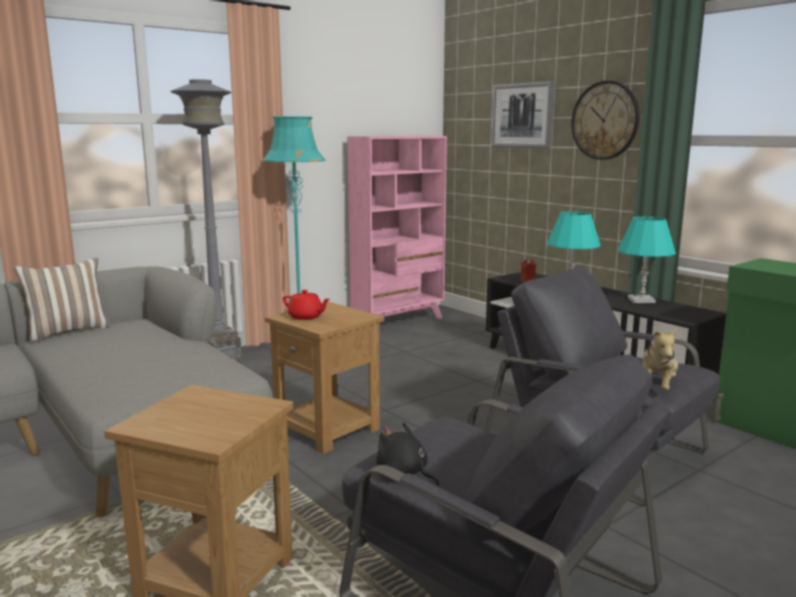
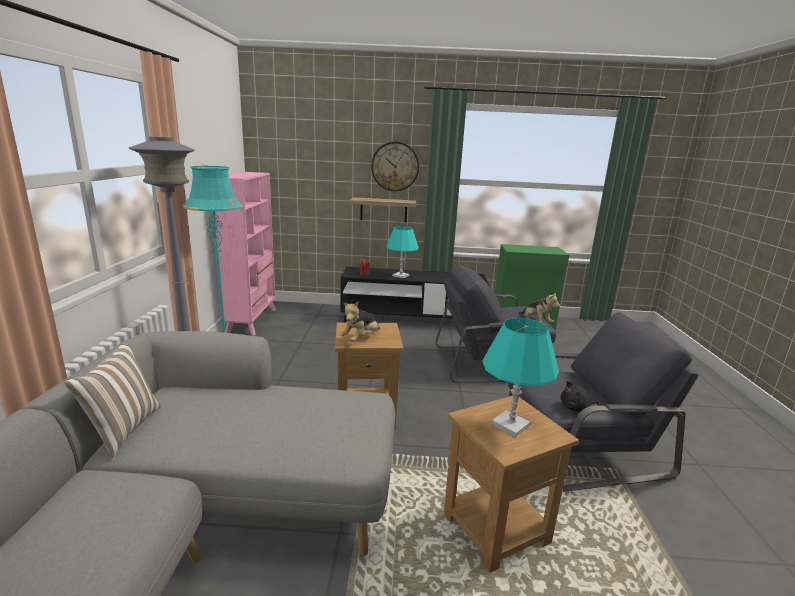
camera: 50 degrees left, 5 degrees up
red teapot [283,290,330,320] -> plush toy [340,302,380,342]
picture [491,81,554,148] -> none
turquoise table lamp [618,216,676,303] -> turquoise table lamp moved to [482,318,559,437]
none -> shelf [349,197,416,223]

